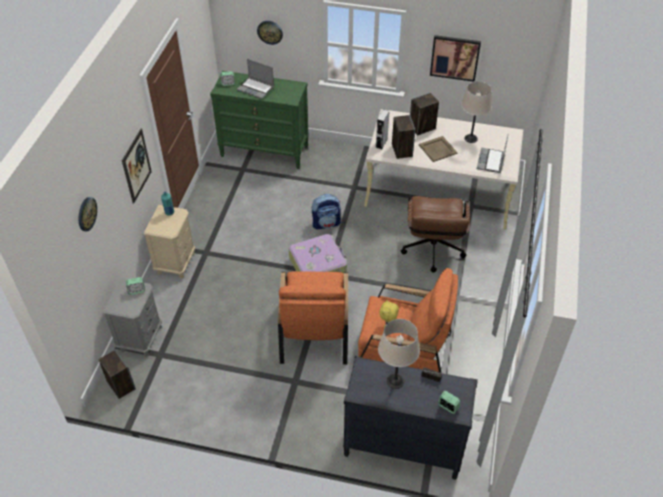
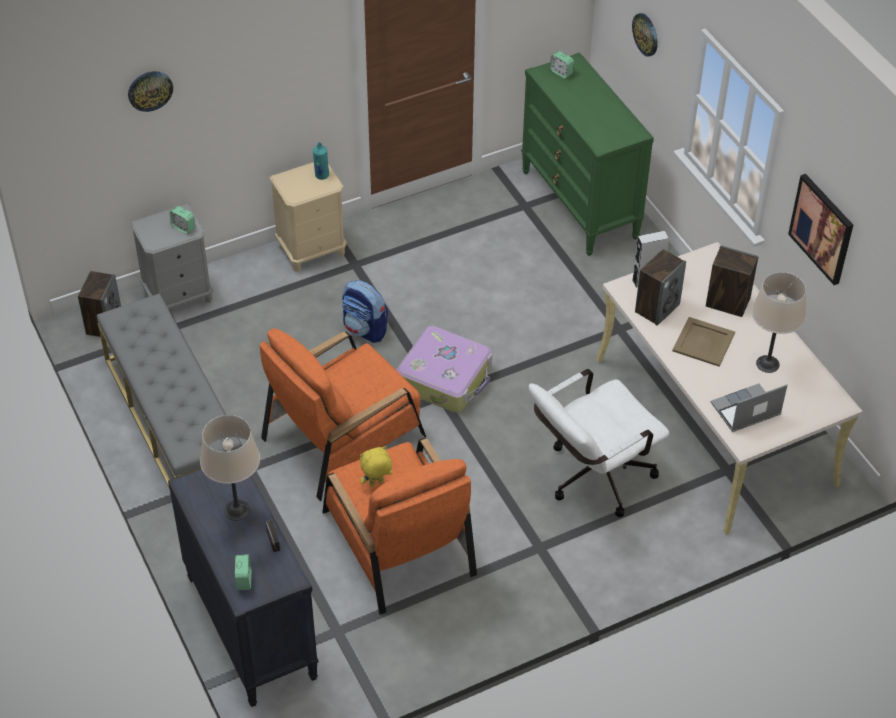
camera: 50 degrees right, 0 degrees up
picture [122,129,152,204] -> none
laptop [237,59,274,99] -> none
backpack [312,194,341,229] -> backpack moved to [342,280,389,343]
brown office chair [401,196,470,273] -> white office chair [529,369,669,517]
none -> grey bench [97,293,242,489]

